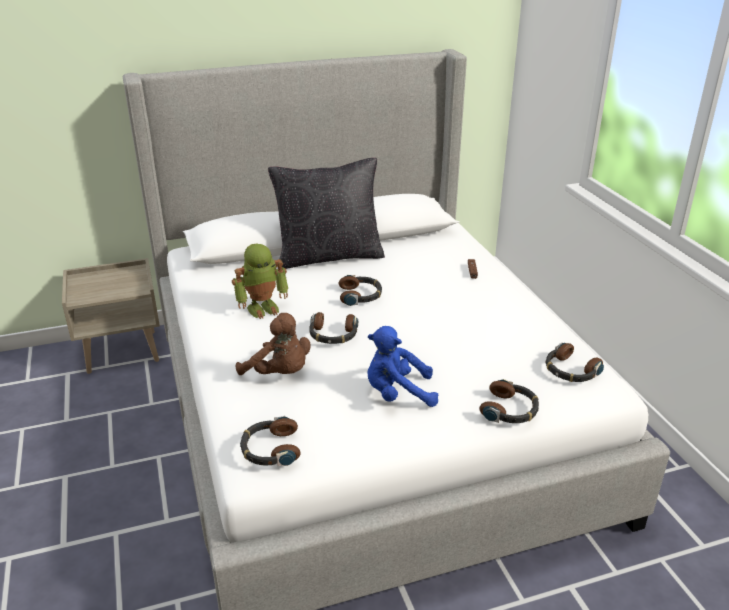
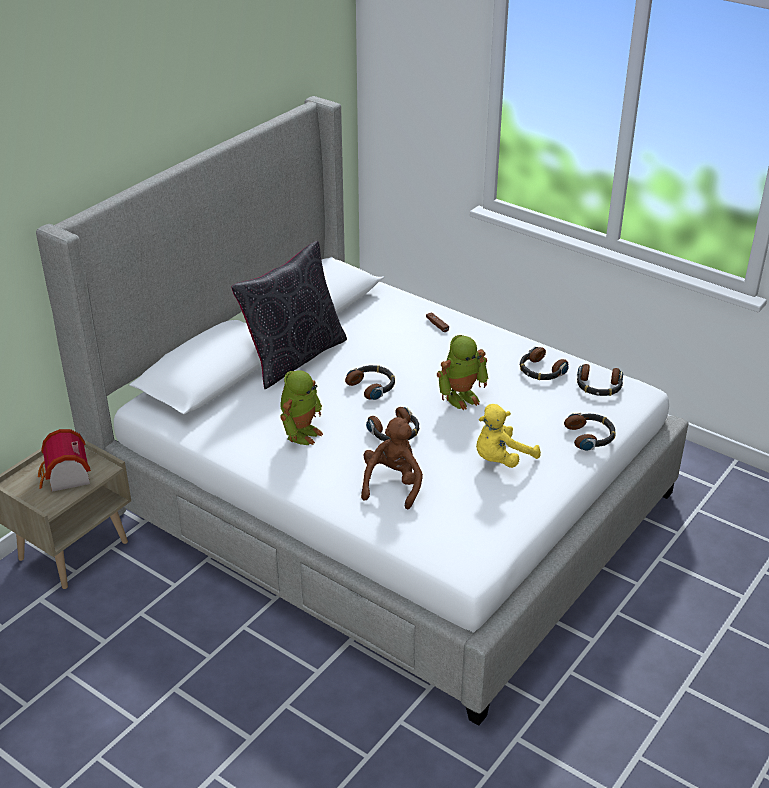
camera: 35 degrees left, 5 degrees up
brown plush toy [236,313,310,375] -> brown plush toy turned 75 degrees counterclockwise [361,417,423,509]
headphones [240,416,301,466] -> headphones moved to [520,347,569,380]
blue plush toy [367,326,438,407] -> yellow plush toy [476,404,541,468]
none -> toy house [38,429,91,492]
none -> toy robot [437,335,488,410]

